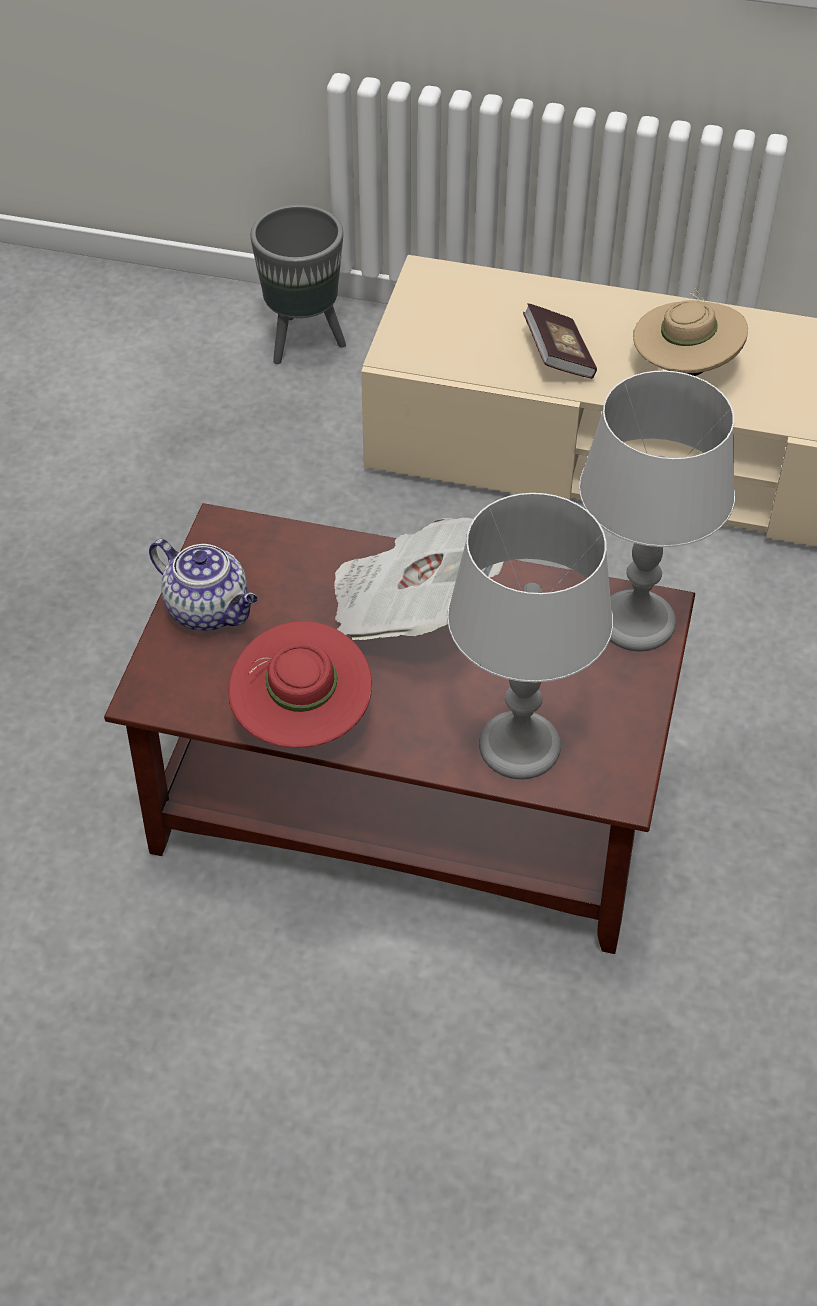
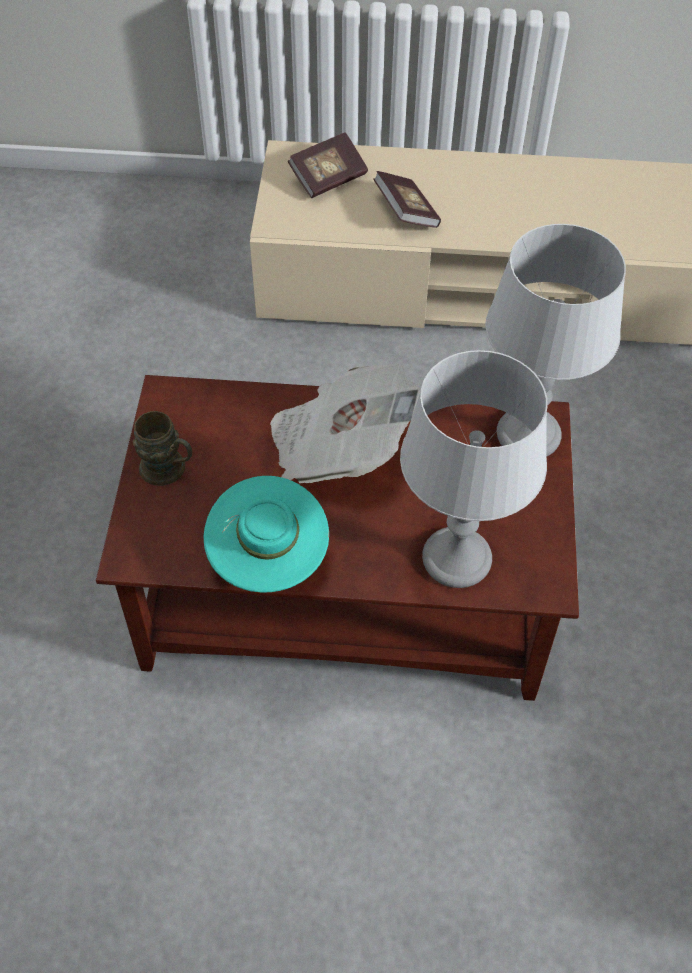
camera: 10 degrees left, 5 degrees up
teapot [149,539,258,631] -> brown mug [133,411,192,486]
red hat [228,621,372,748] -> turquoise hat [204,476,329,593]
grey planter [250,205,346,364] -> none
beige hat [633,288,748,376] -> none
none -> book [288,132,368,198]

